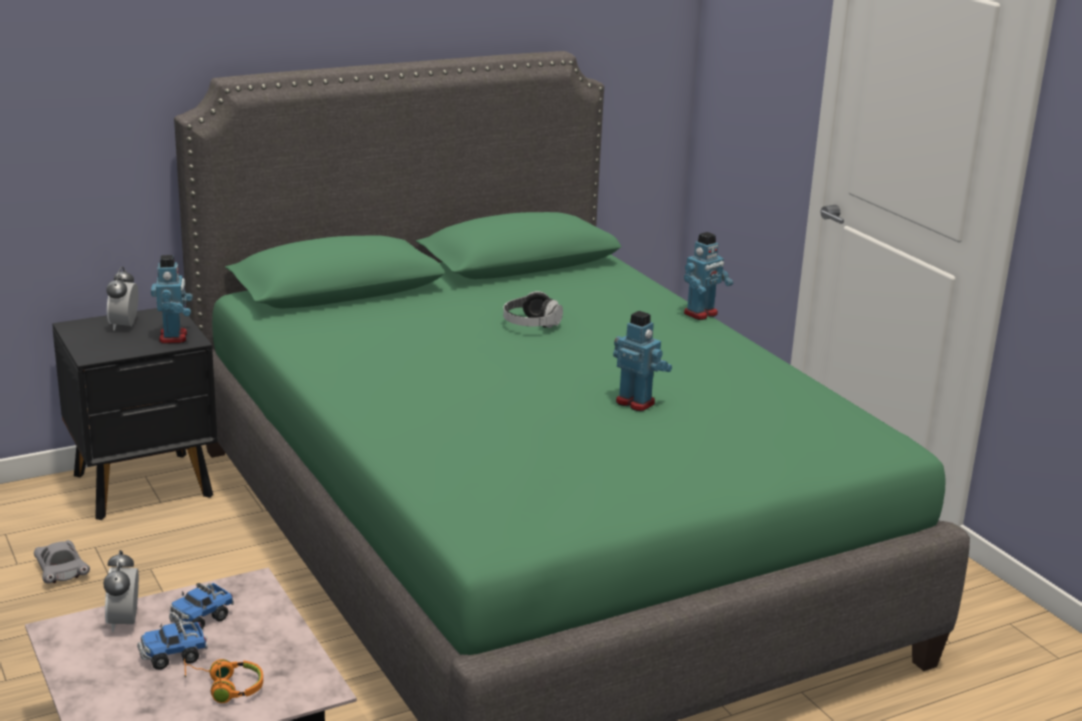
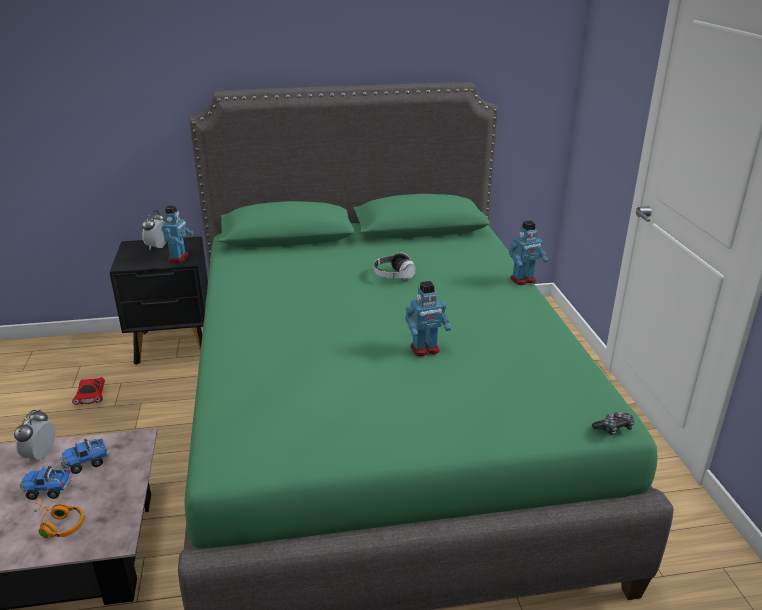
camera: 20 degrees right, 5 degrees up
grey toy car [34,540,90,584] -> red toy car [72,377,105,405]
toy robot [613,311,672,411] -> toy robot turned 105 degrees clockwise [406,281,451,356]
none -> game controller [592,411,634,436]

